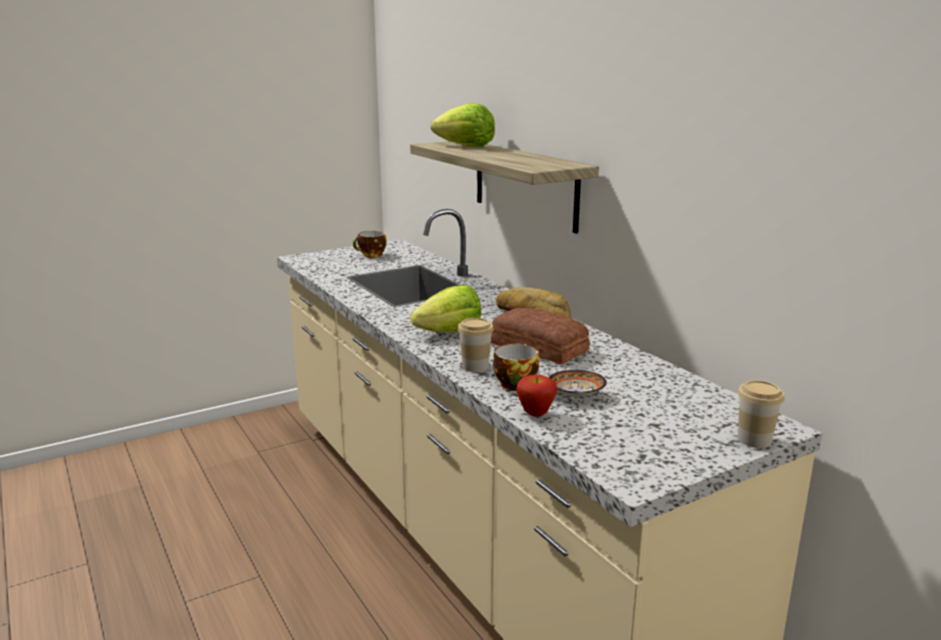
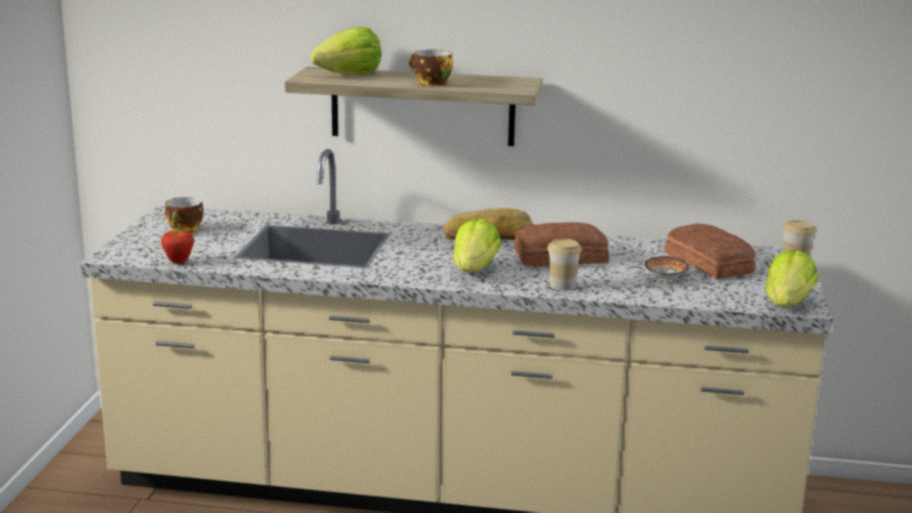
camera: 50 degrees left, 0 degrees up
cup [493,344,539,391] -> cup moved to [408,50,453,86]
apple [517,374,557,417] -> apple moved to [161,230,194,264]
none -> bread [665,224,756,279]
none -> lettuce [765,250,818,307]

